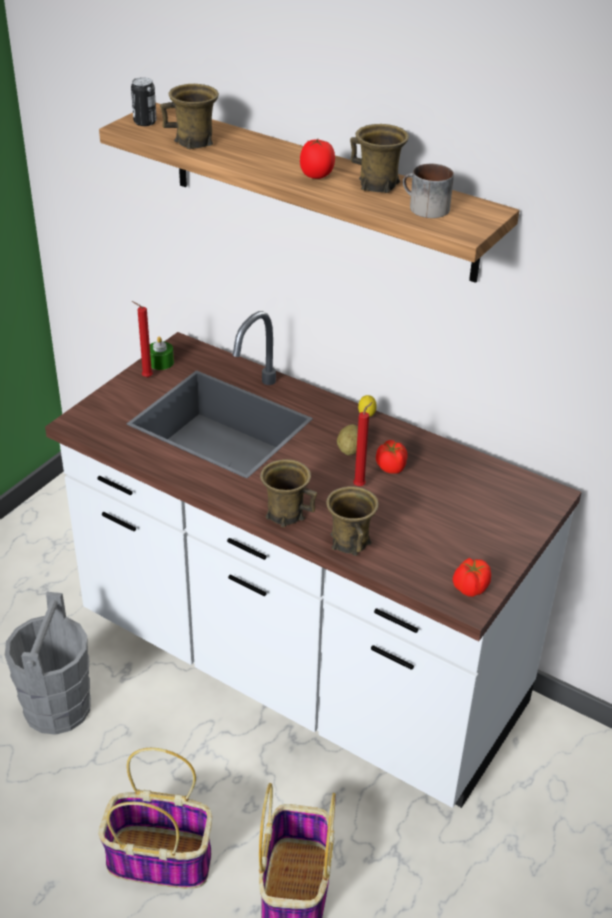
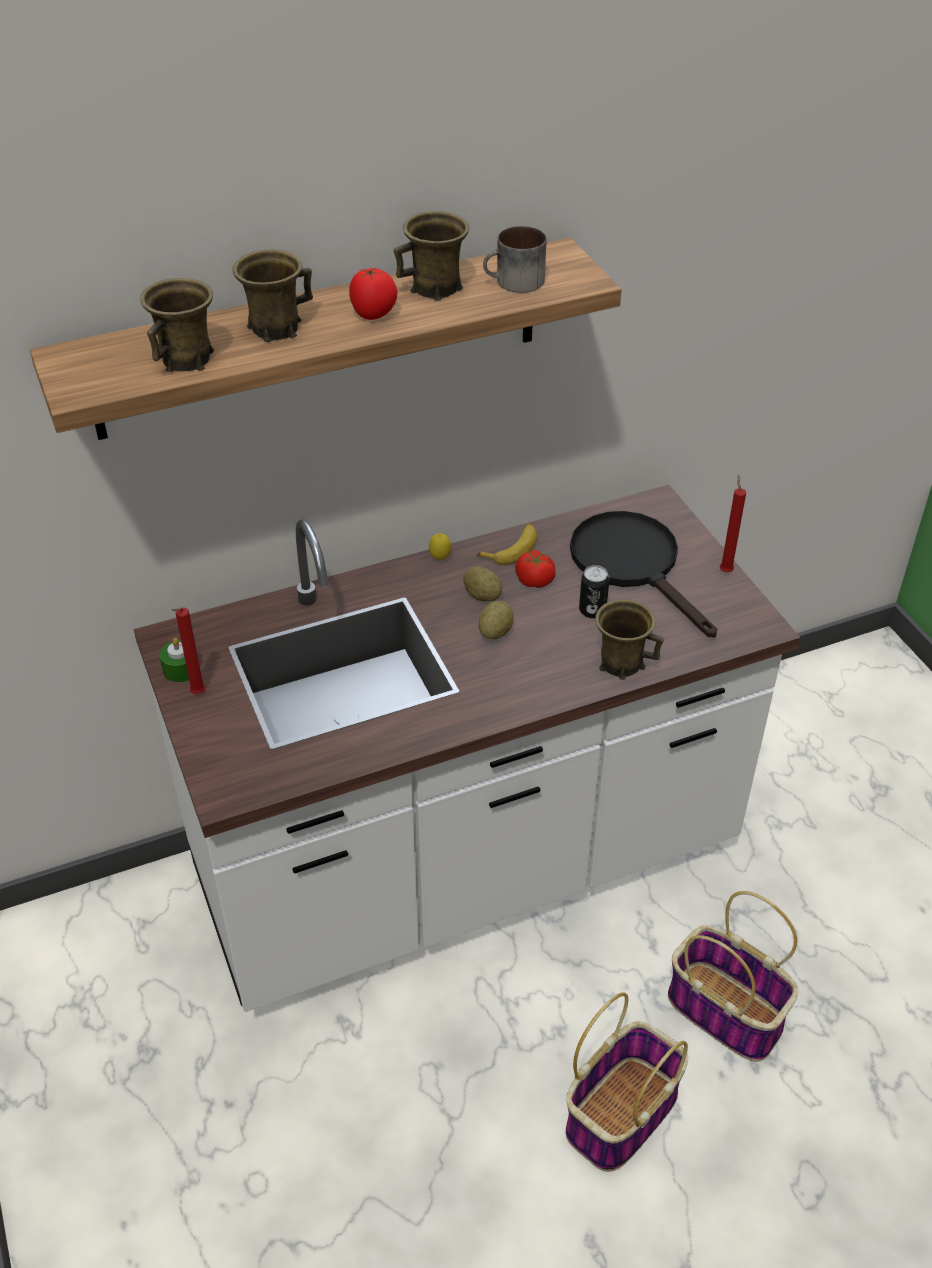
camera: 55 degrees left, 5 degrees up
grey bucket [5,592,91,735] -> none
can [131,77,157,126] -> can moved to [579,565,609,618]
brown mug [260,459,317,527] -> brown mug moved to [232,249,313,342]
red candle [353,402,373,486] -> red candle moved to [720,475,746,572]
tomato [453,558,491,597] -> none
none -> banana [477,524,537,565]
none -> potato [479,601,514,639]
none -> black frying pan [570,511,717,638]

